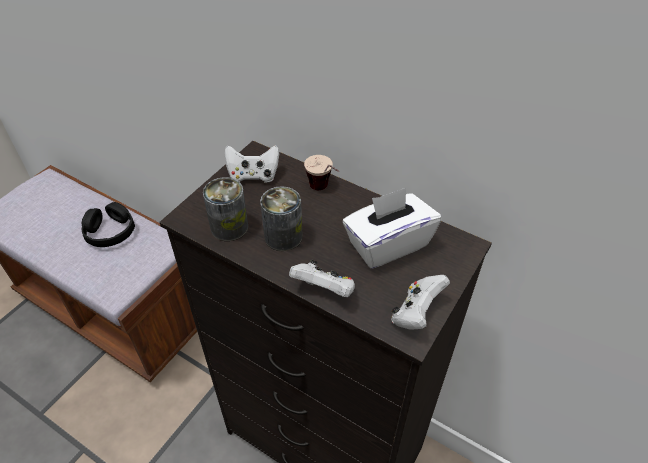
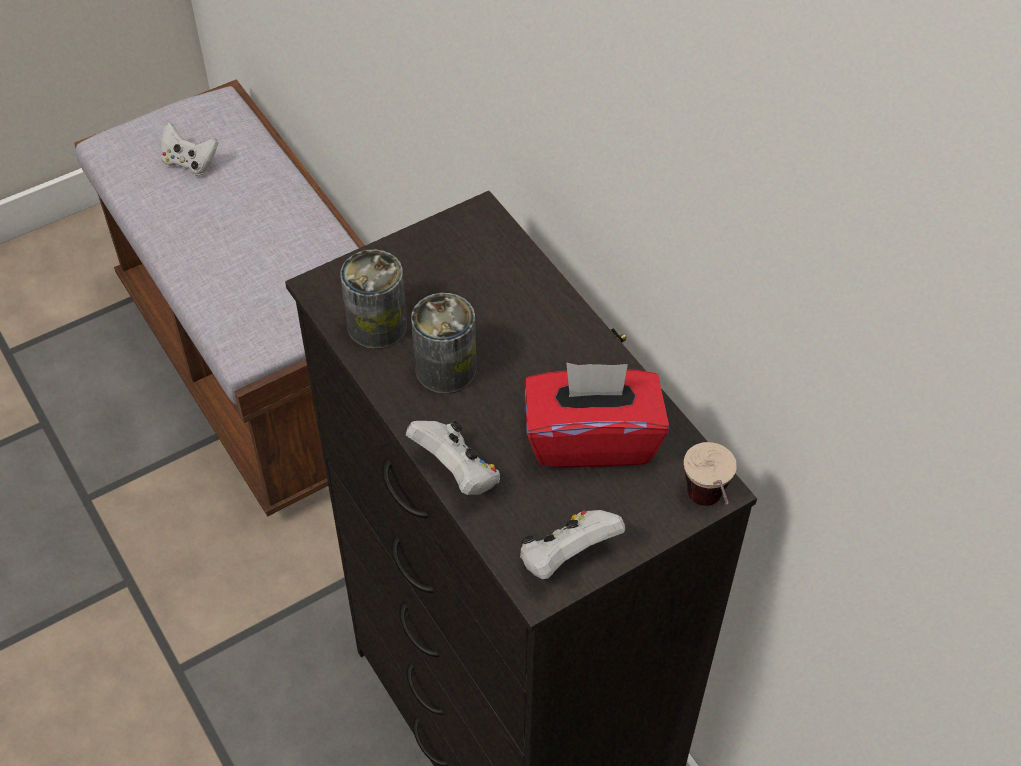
camera: 25 degrees right, 5 degrees up
black headphones [82,202,135,247] -> none
white game controller [225,145,279,183] -> white game controller moved to [161,123,218,176]
cup [304,155,339,190] -> cup moved to [684,442,737,506]
white tissue box [343,188,441,269] -> red tissue box [525,363,669,468]

